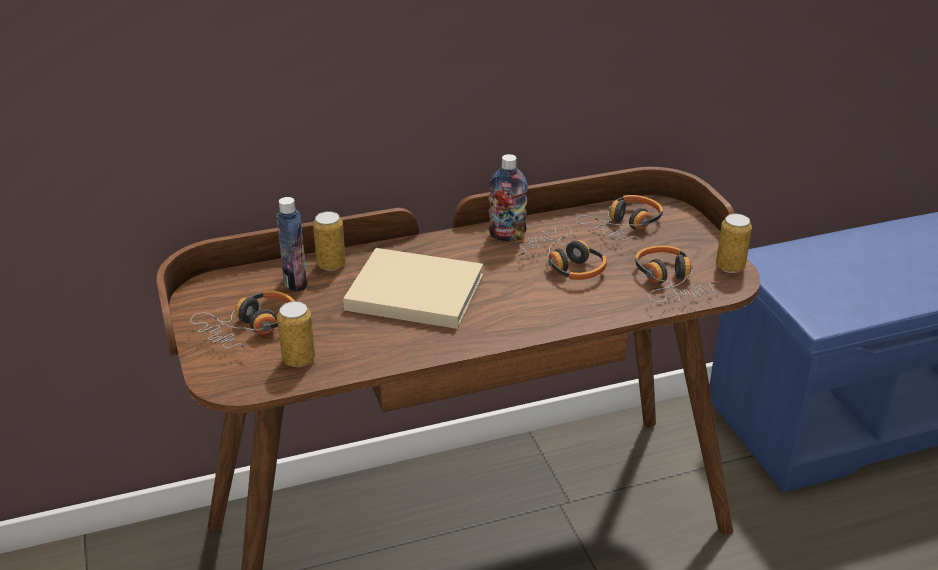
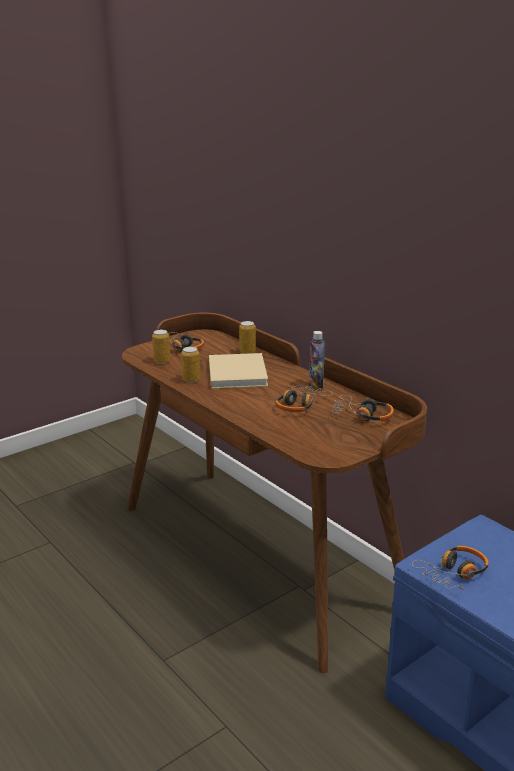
camera: 70 degrees right, 10 degrees down
bottle [276,197,307,292] -> none
headphones [635,245,721,303] -> headphones moved to [412,546,489,591]
can [716,214,752,273] -> can moved to [181,346,200,383]

